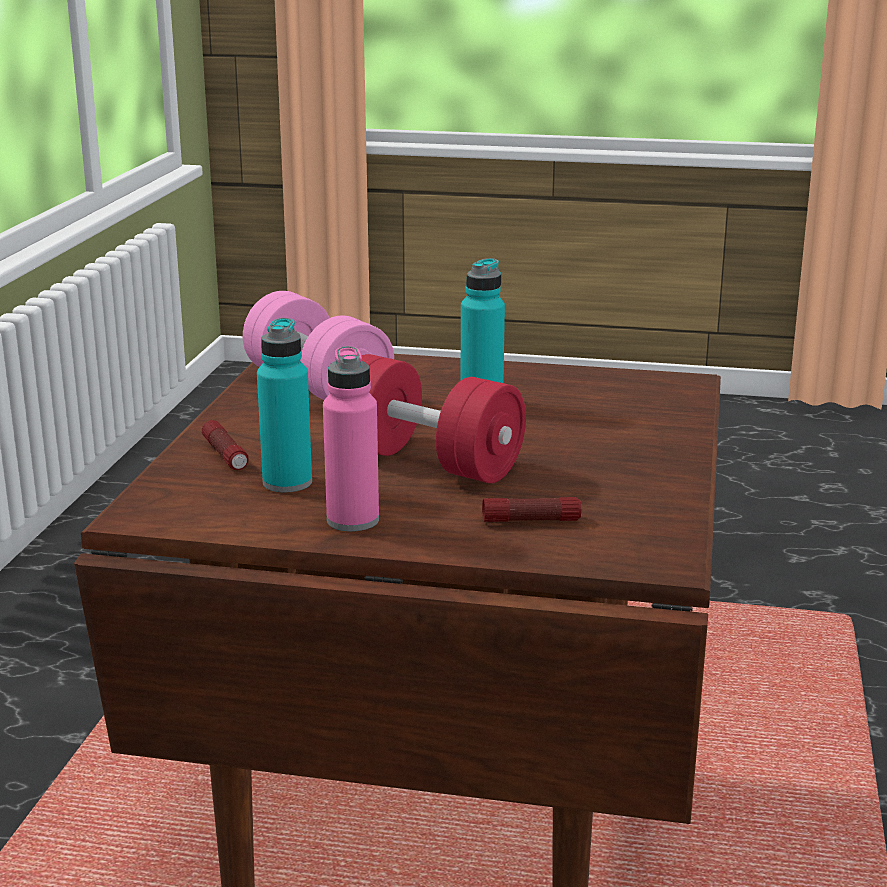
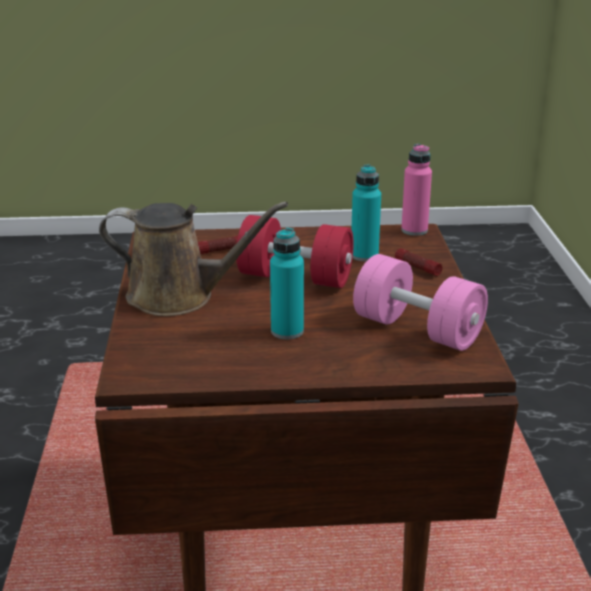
camera: 165 degrees right, 5 degrees up
pink bottle [323,346,379,531] -> pink bottle moved to [401,144,432,236]
none -> brown watering can [99,202,288,316]

